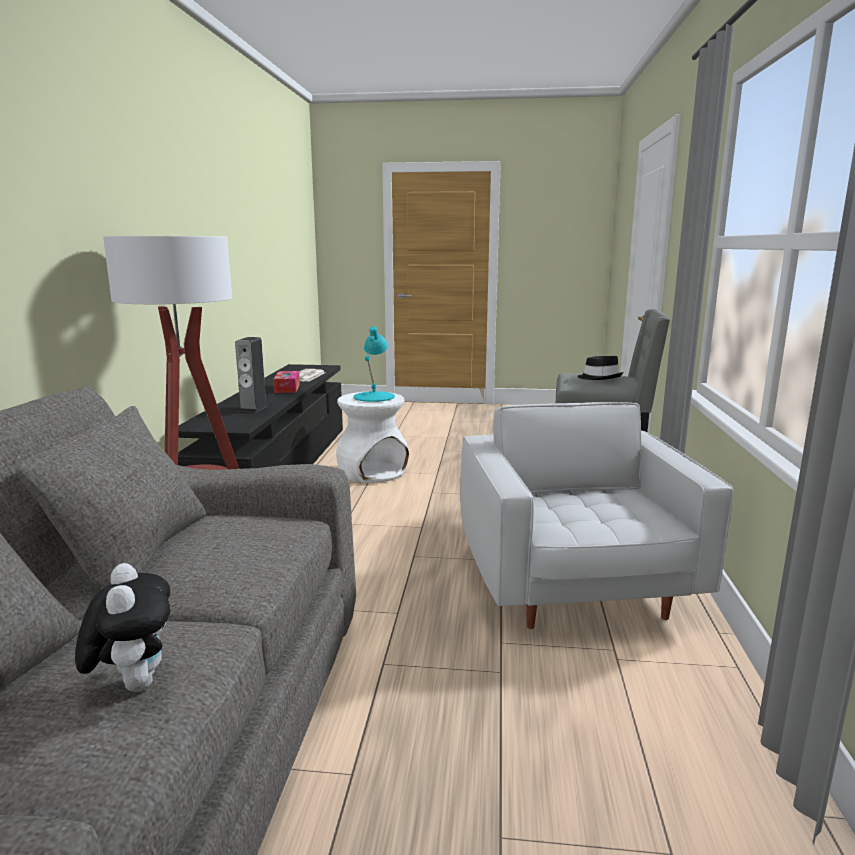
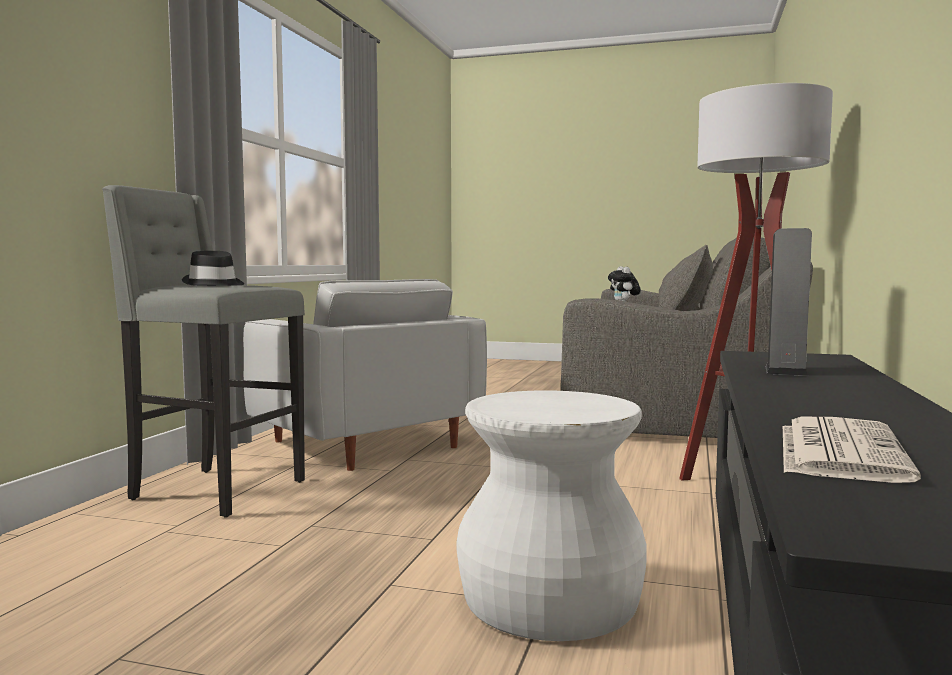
camera: 170 degrees left, 10 degrees down
tissue box [273,371,300,393] -> none
turquoise table lamp [354,326,395,402] -> none
white armchair [460,402,734,629] -> white armchair turned 45 degrees counterclockwise [243,279,487,471]

